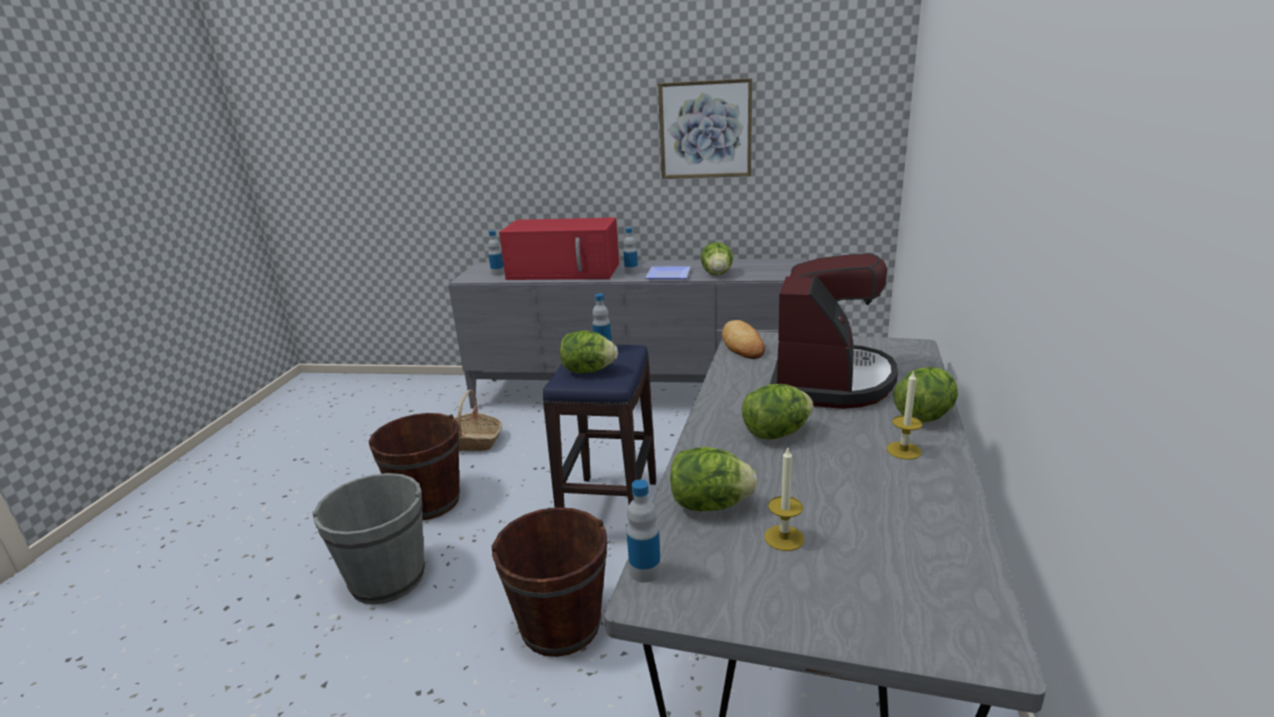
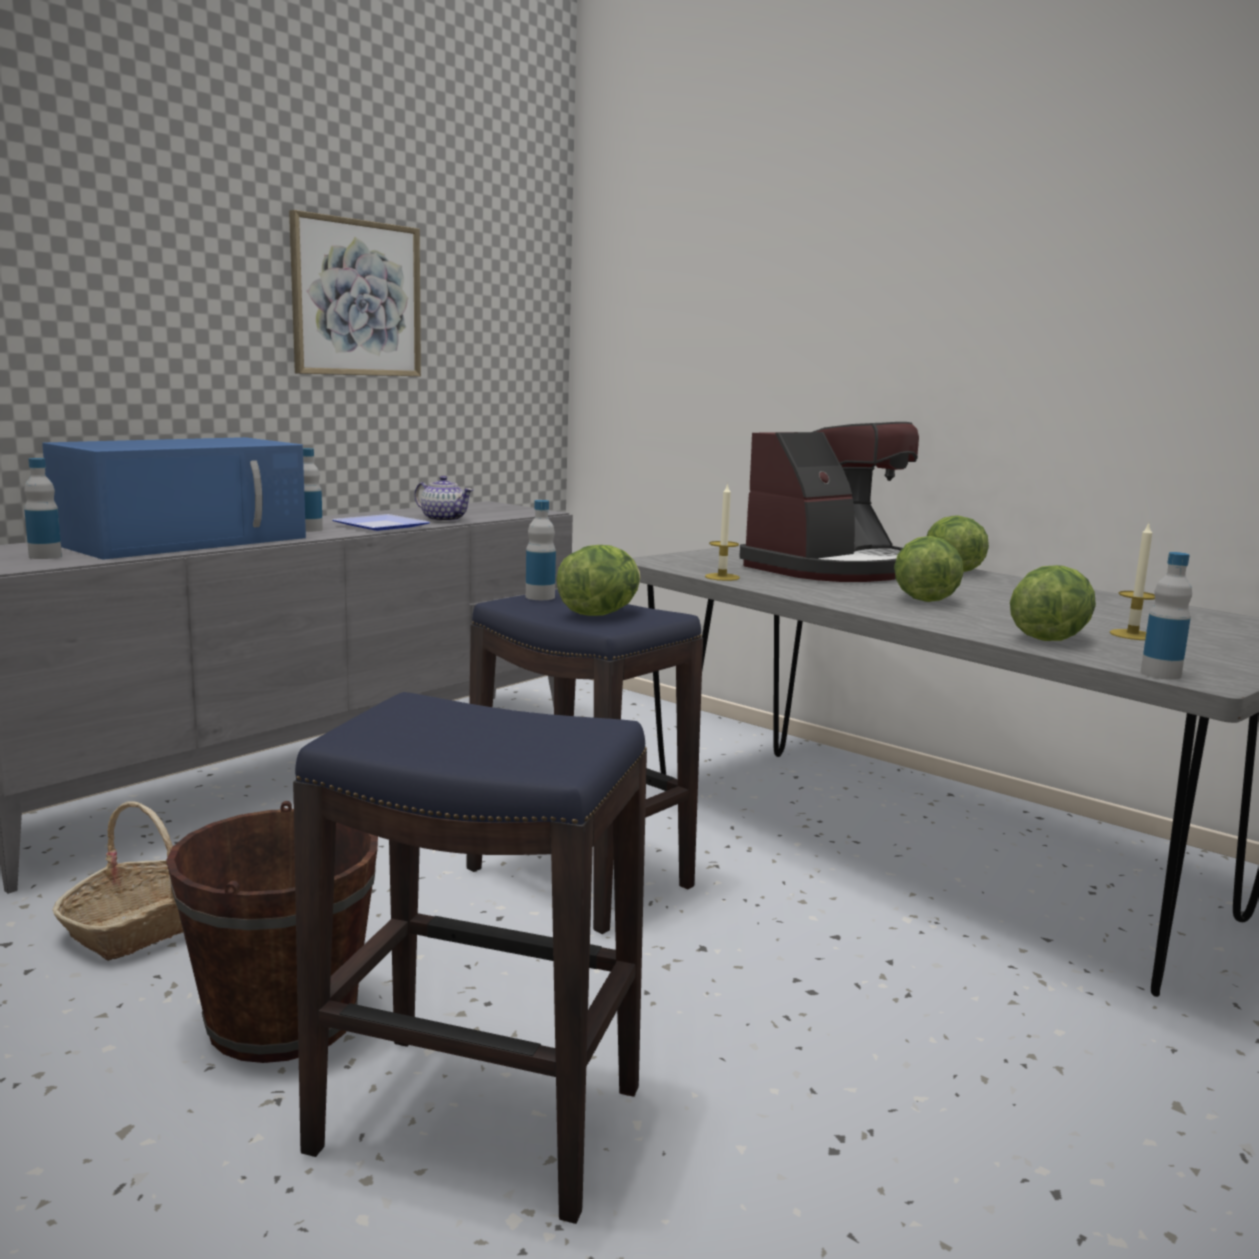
camera: 60 degrees left, 10 degrees down
grey bucket [312,473,425,605] -> stool [293,692,647,1224]
brown bucket [492,507,607,657] -> none
red microwave [499,217,619,280] -> blue microwave [42,437,306,560]
lettuce [701,242,733,275] -> teapot [414,476,473,522]
bread [722,320,765,359] -> none
coffee machine [770,253,898,409] -> coffee machine turned 90 degrees clockwise [740,422,919,582]
candle [887,370,922,460] -> candle moved to [705,483,740,581]

